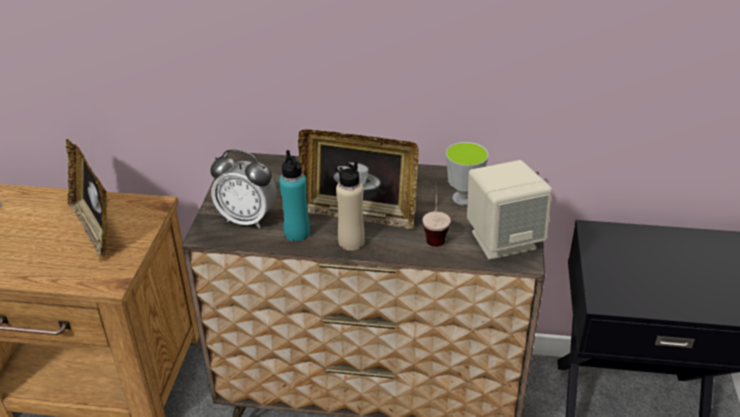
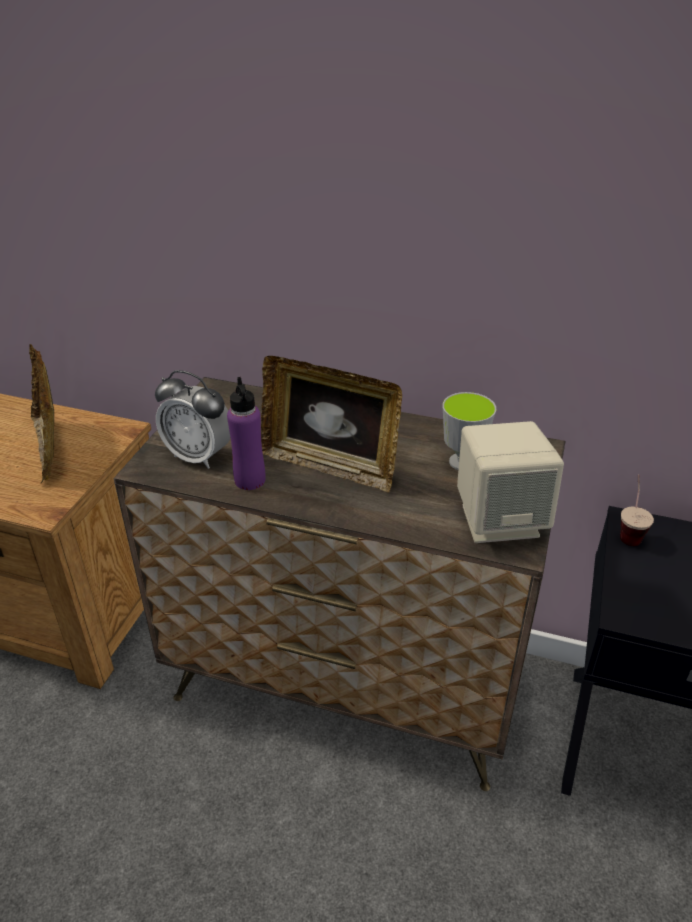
camera: 10 degrees right, 0 degrees up
turquoise bottle [279,150,310,242] -> purple bottle [227,377,265,490]
beige bottle [334,160,365,251] -> none
cup [422,183,451,247] -> cup moved to [620,474,654,546]

